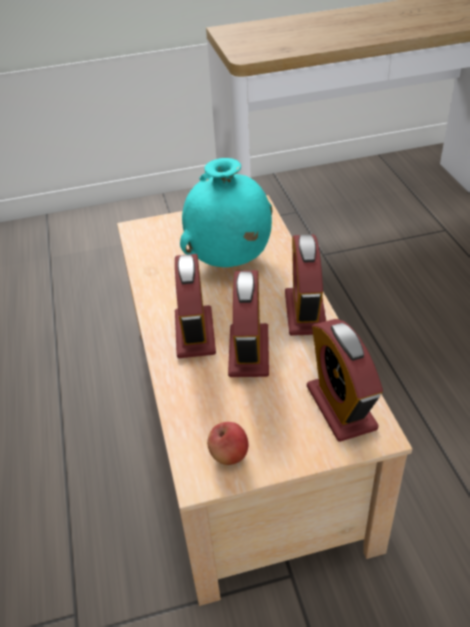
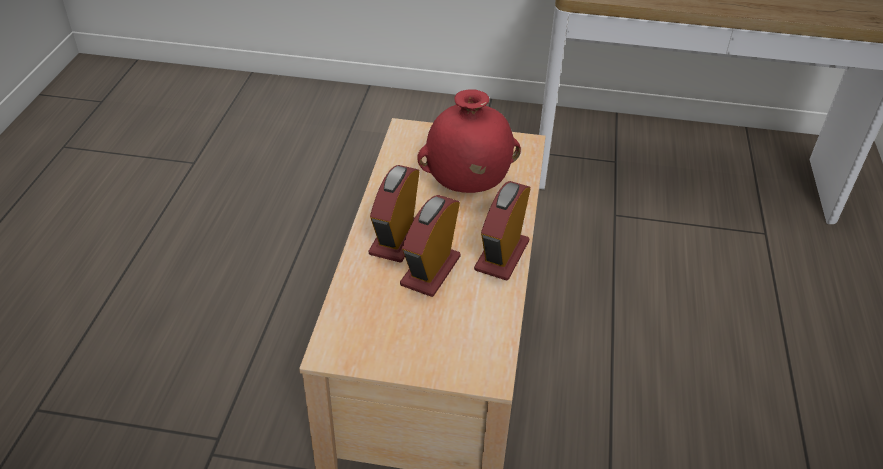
camera: 20 degrees right, 0 degrees up
turquoise vase [180,158,272,267] -> red vase [417,89,521,193]
apple [207,422,248,465] -> none
alarm clock [307,319,383,442] -> none

